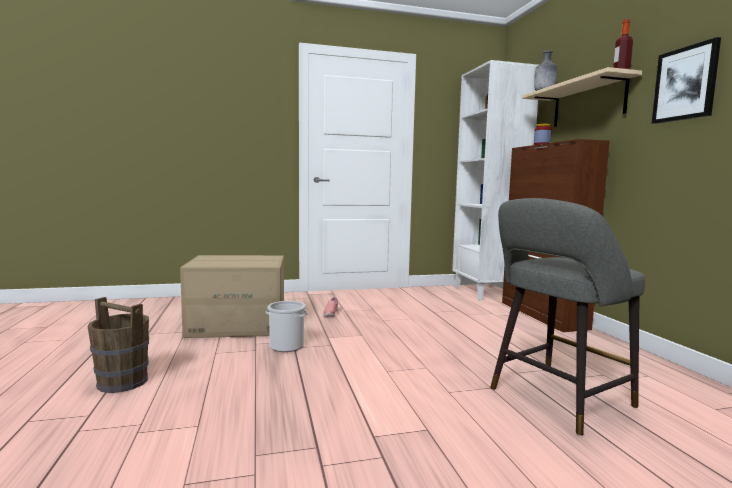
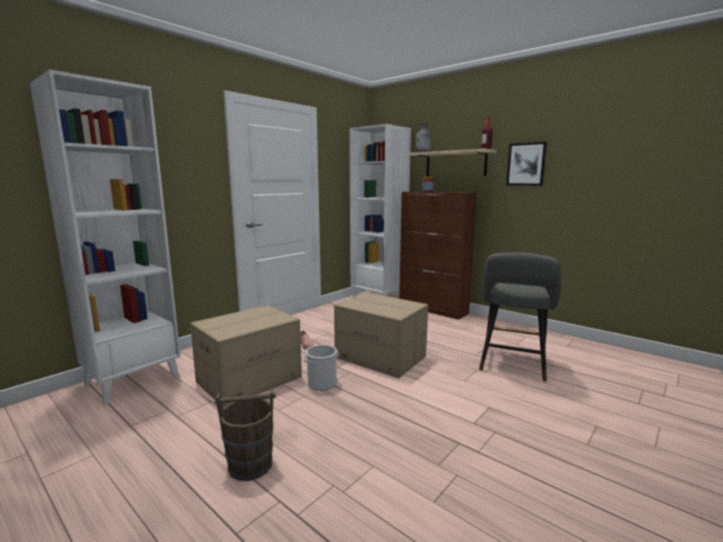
camera: 35 degrees left, 5 degrees up
none -> white bookcase [30,70,181,405]
none -> cardboard box [334,292,428,378]

